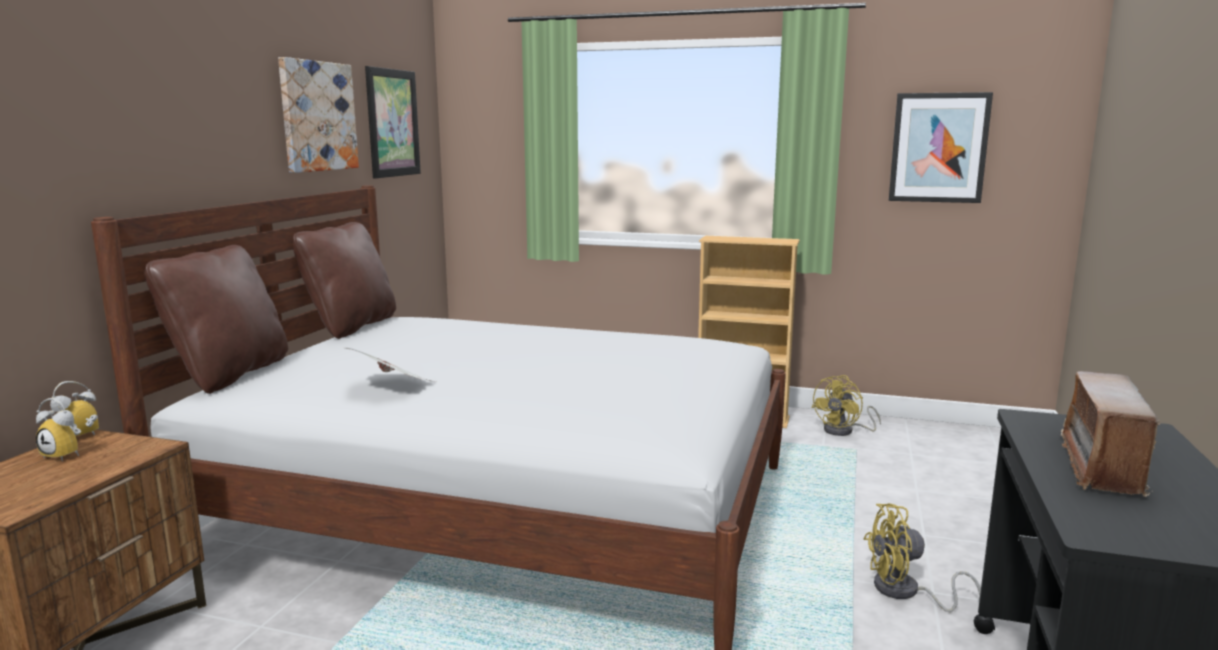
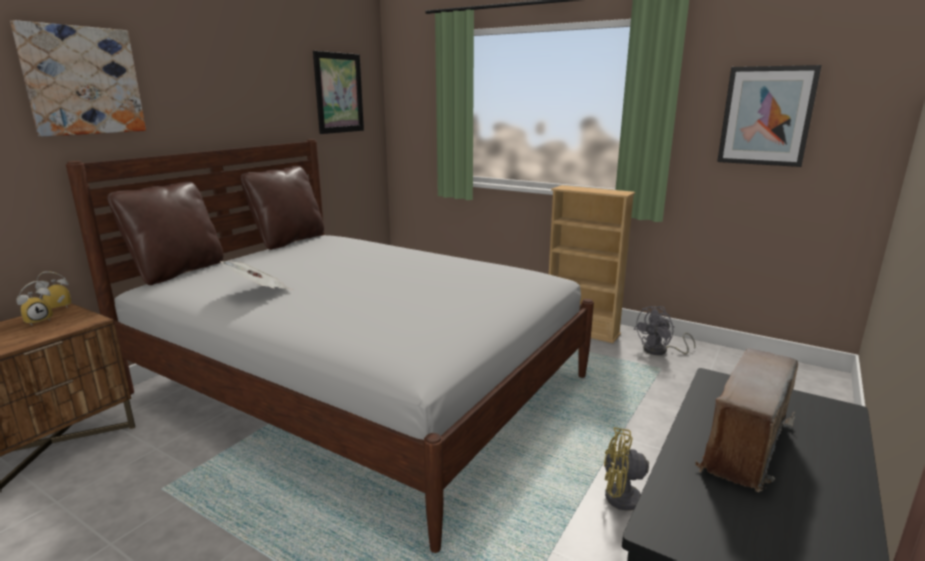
camera: 15 degrees right, 5 degrees up
alarm clock [36,398,81,461] -> alarm clock turned 90 degrees counterclockwise [16,281,53,325]
picture [278,57,359,173] -> picture moved to [10,20,146,137]
yellow fan [811,375,881,436] -> grey fan [633,306,696,355]

